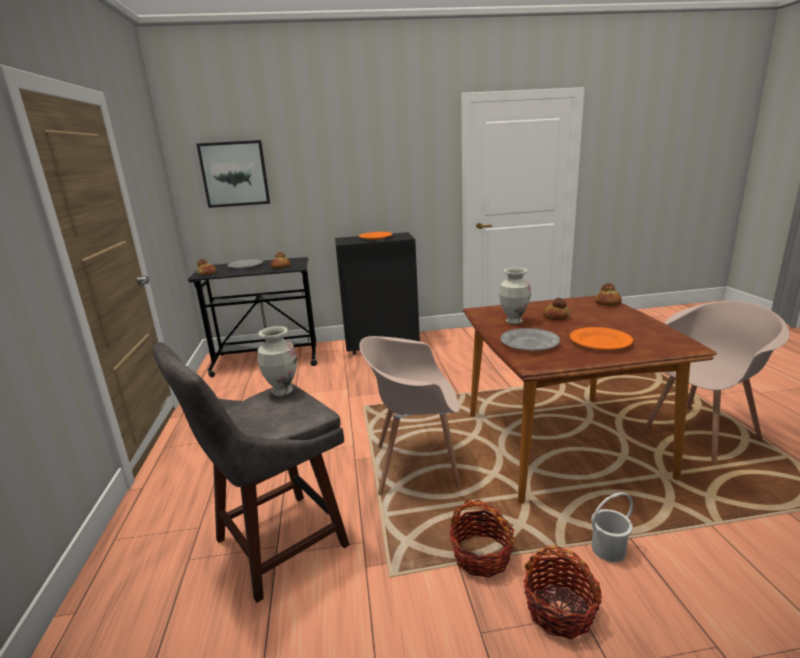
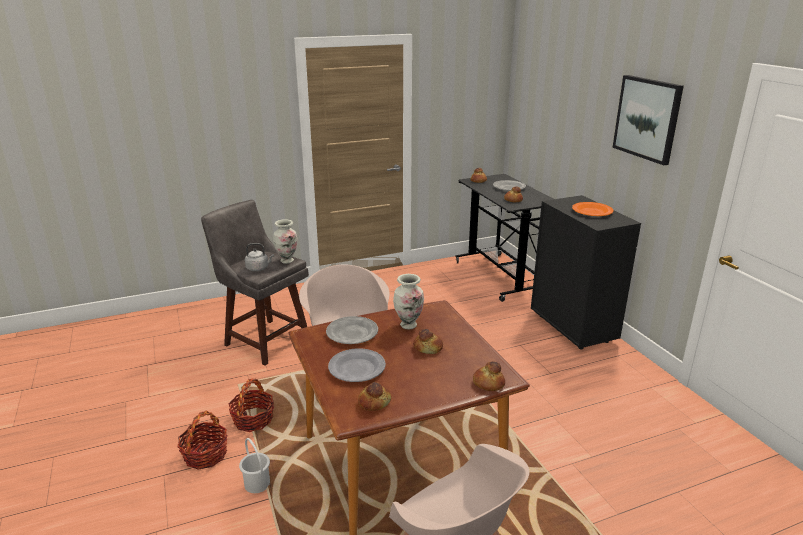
camera: 75 degrees right, 5 degrees up
picture [197,140,270,208] -> picture moved to [612,75,684,165]
orange plate [570,327,633,350] -> grey plate [328,348,386,382]
none -> grey kettle [245,243,274,271]
none -> bread [358,382,391,411]

